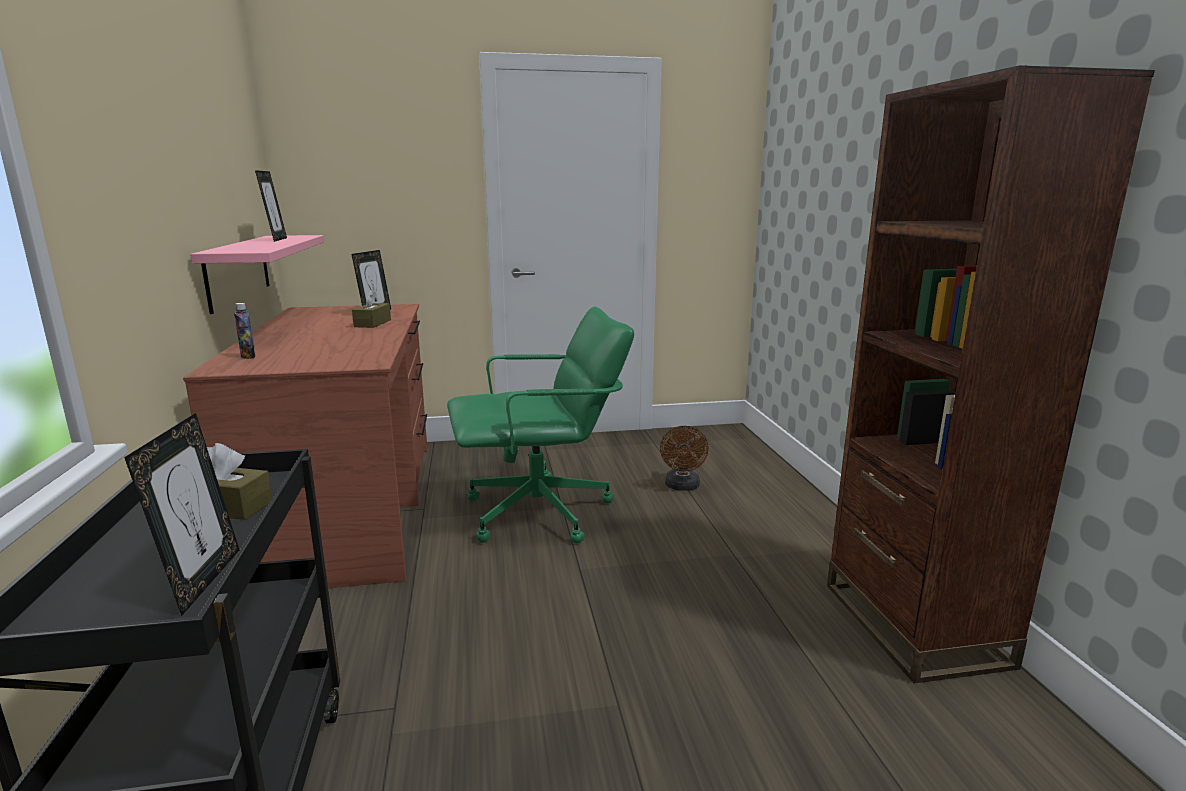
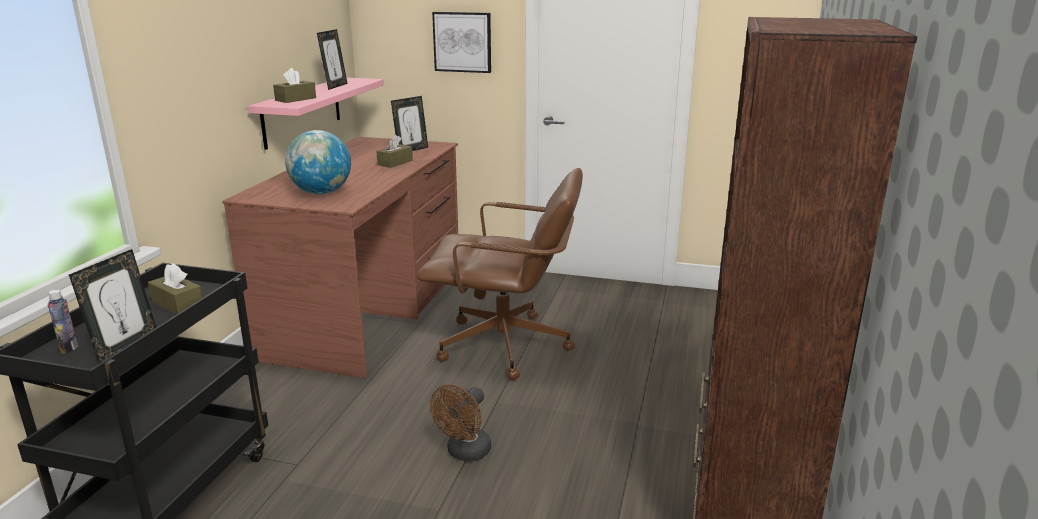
camera: 25 degrees right, 5 degrees up
bottle [234,303,256,359] -> bottle moved to [48,289,78,354]
green office chair [447,307,634,543] -> brown office chair [417,168,583,380]
brown fan [660,426,709,491] -> brown fan moved to [430,384,491,462]
none -> brown tissue box [273,68,316,103]
none -> globe [285,130,351,194]
none -> picture [432,12,491,73]

